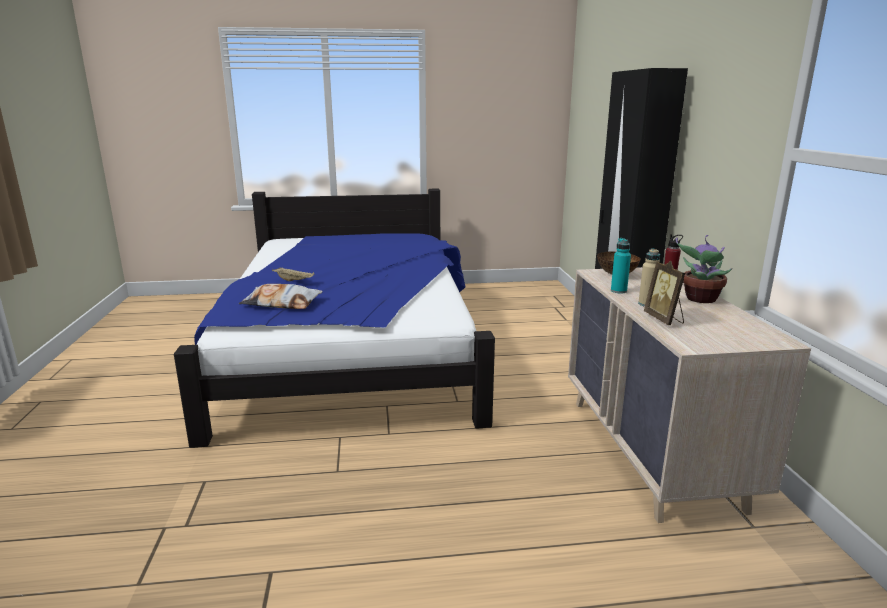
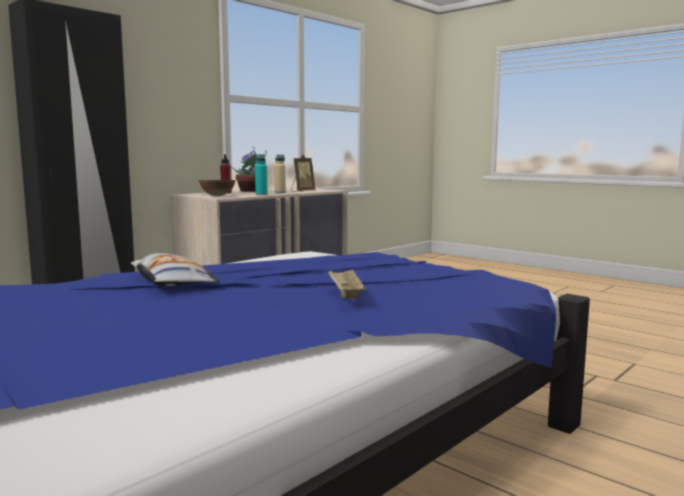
camera: 130 degrees left, 10 degrees down
pillow [239,284,322,309] -> pillow moved to [131,253,220,286]

